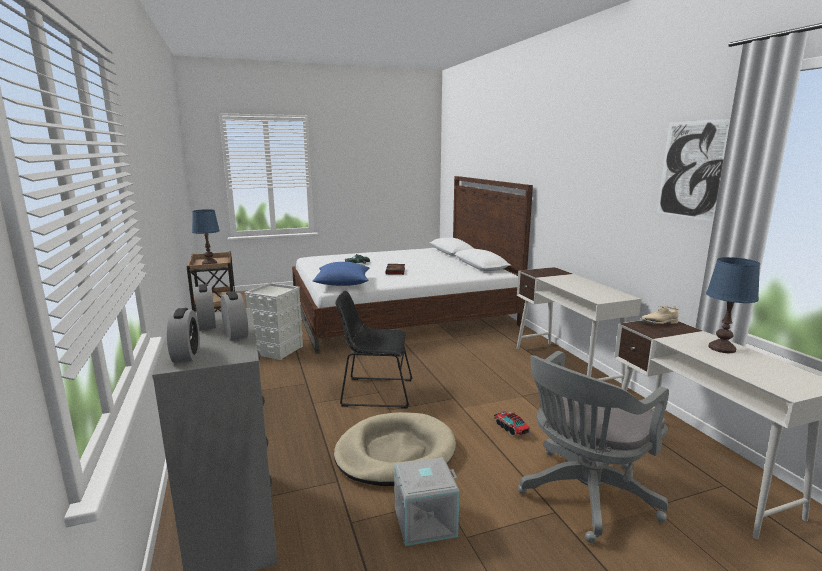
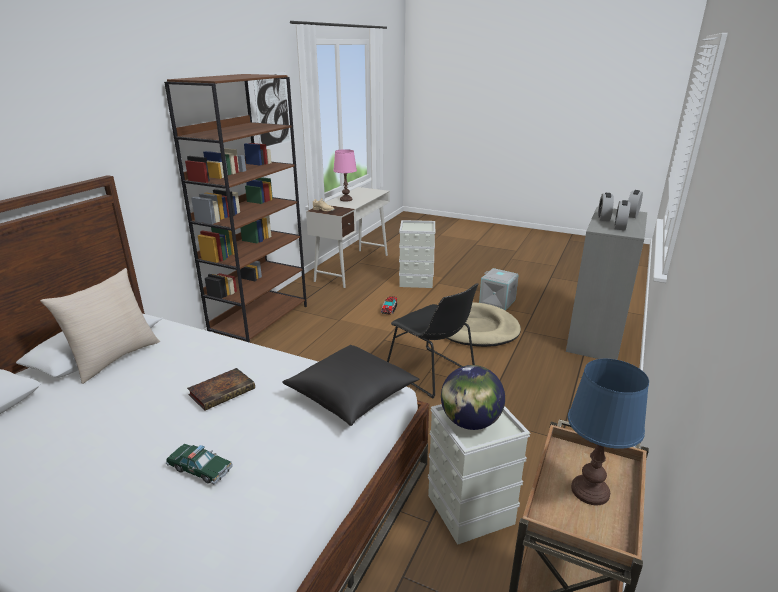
camera: 135 degrees left, 10 degrees up
blue pillow [313,262,369,286] -> black pillow [283,345,419,426]
white desk [516,267,642,384] -> brown bookcase [164,74,307,343]
grey office chair [518,351,669,543] -> grey storage box [399,220,435,288]
blue table lamp [706,257,760,353] -> pink table lamp [333,149,357,202]
none -> beige pillow [40,268,160,384]
none -> globe [441,365,505,430]

